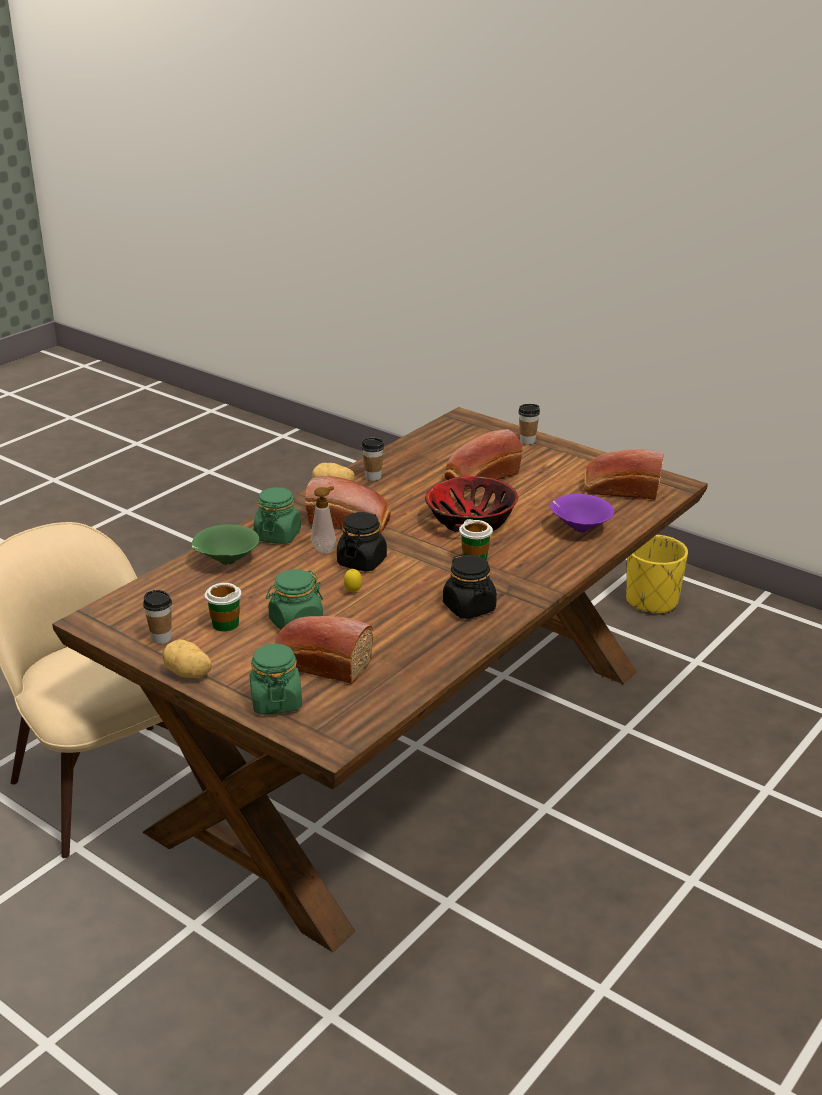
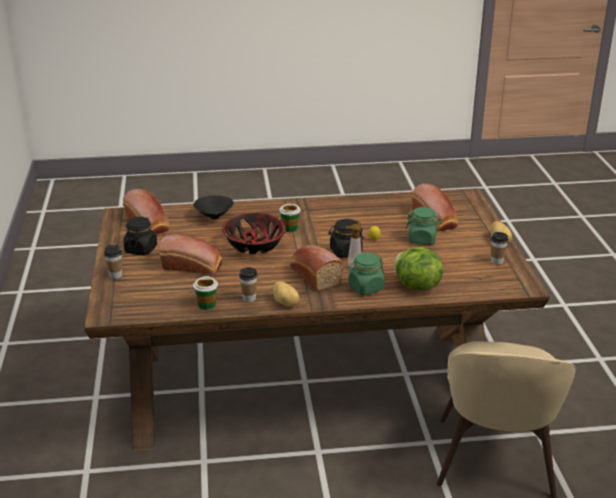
camera: 135 degrees left, 0 degrees up
green bowl [192,524,259,565] -> lettuce [393,247,443,290]
cup [205,583,242,632] -> cup moved to [193,276,218,310]
green jar [250,643,302,715] -> none
black jar [443,554,497,619] -> black jar moved to [123,217,157,255]
purple bowl [550,494,614,532] -> black bowl [193,195,234,219]
yellow planter [626,535,688,615] -> none

